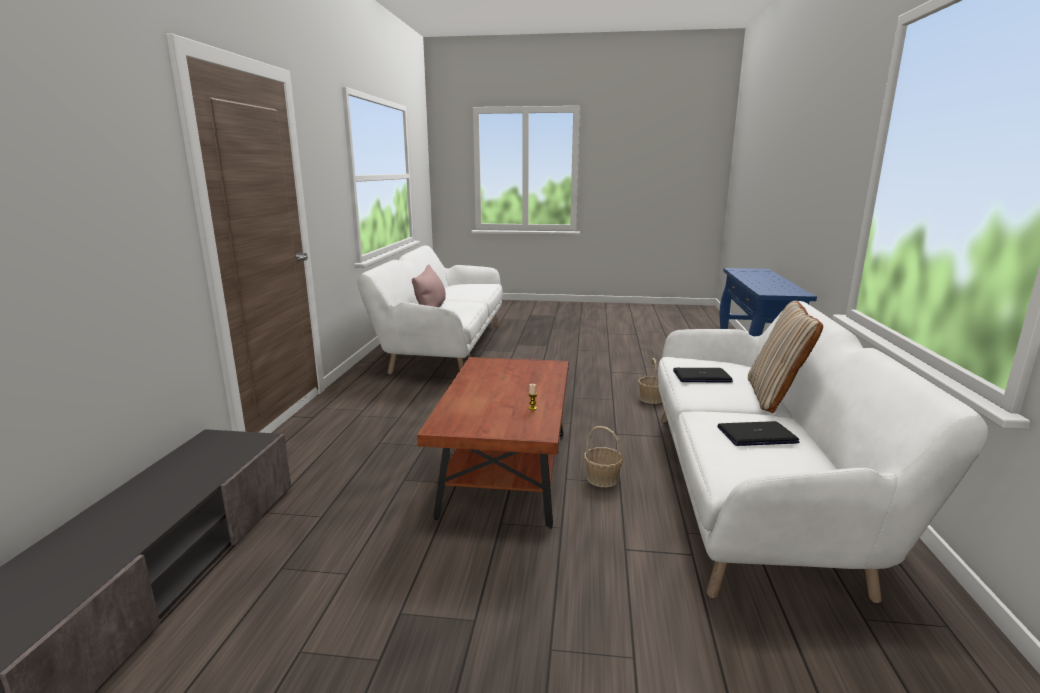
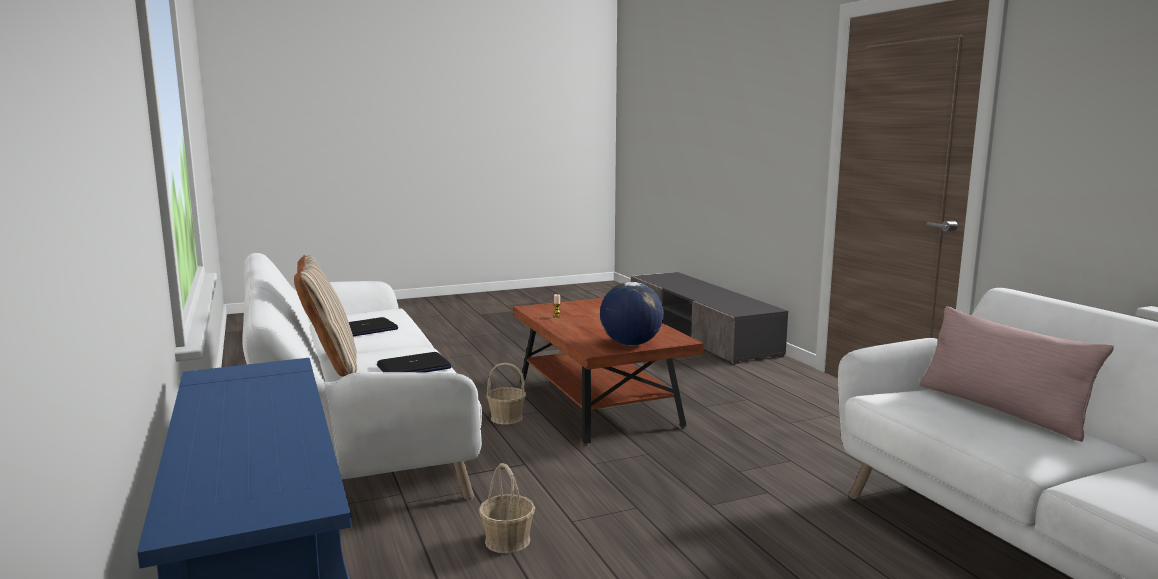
camera: 150 degrees right, 5 degrees down
none -> globe [600,282,664,346]

